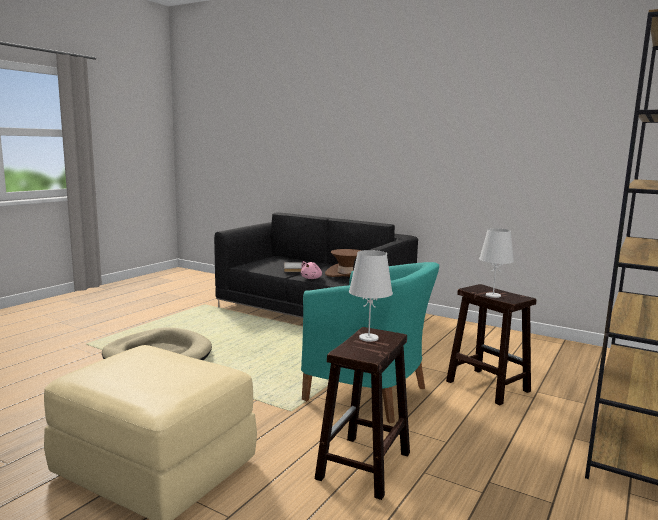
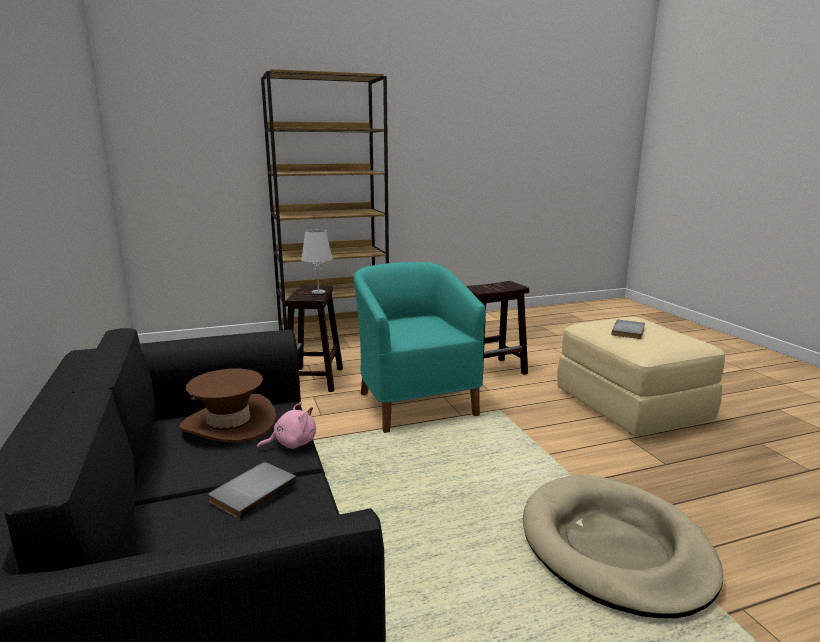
camera: 140 degrees left, 5 degrees up
white table lamp [349,250,393,342] -> none
none -> grey book [611,320,645,339]

